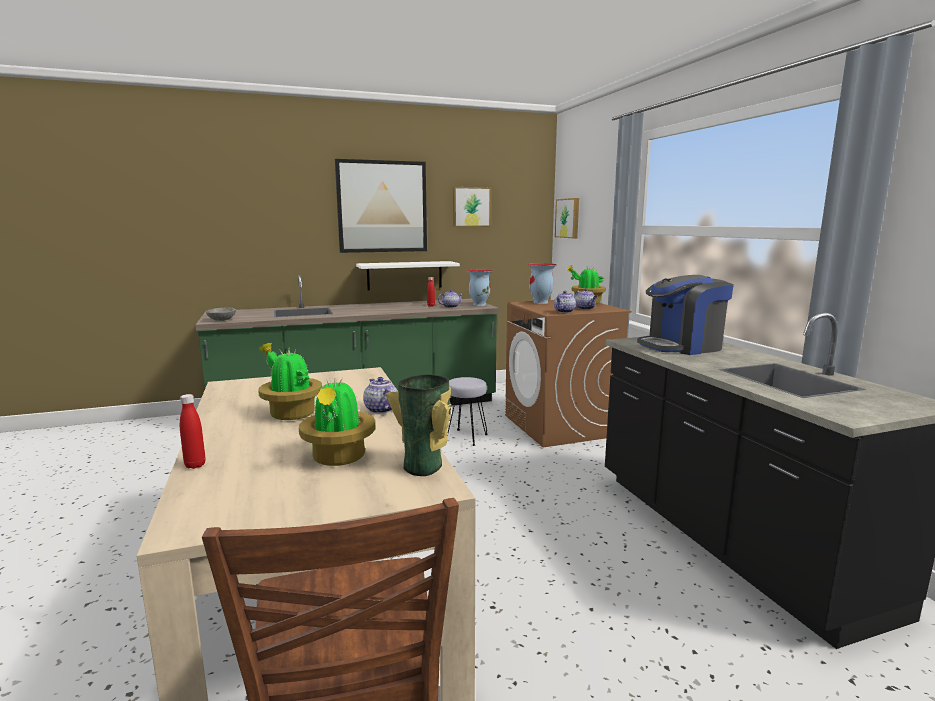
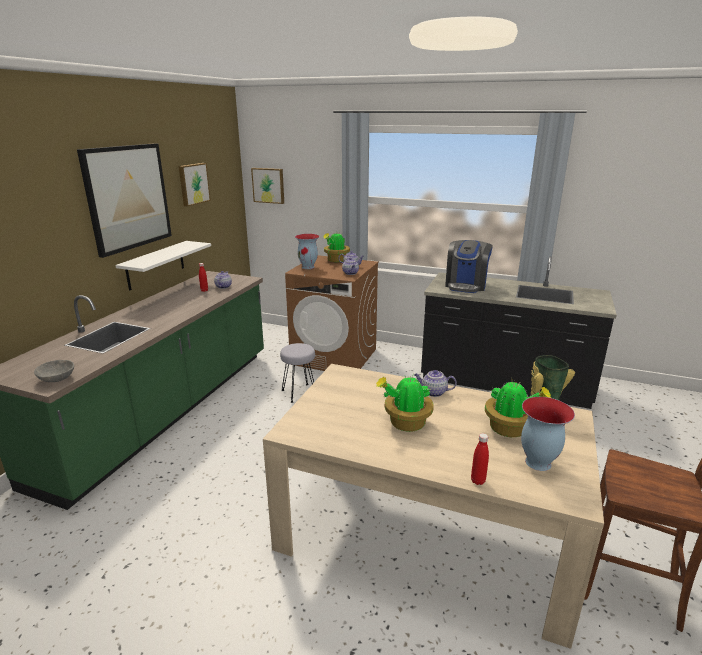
camera: 50 degrees left, 10 degrees up
vase [467,269,493,306] -> vase moved to [521,397,575,471]

